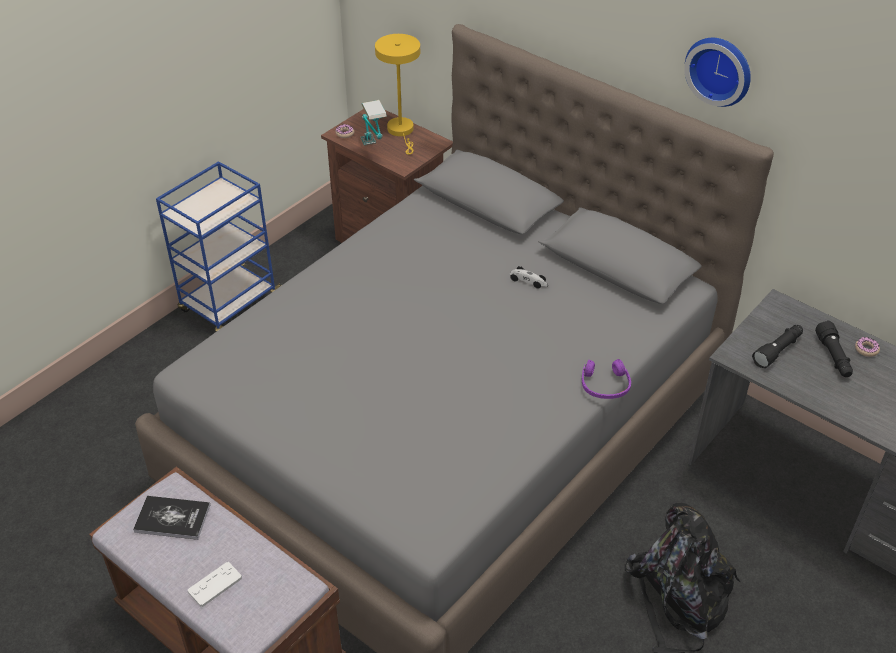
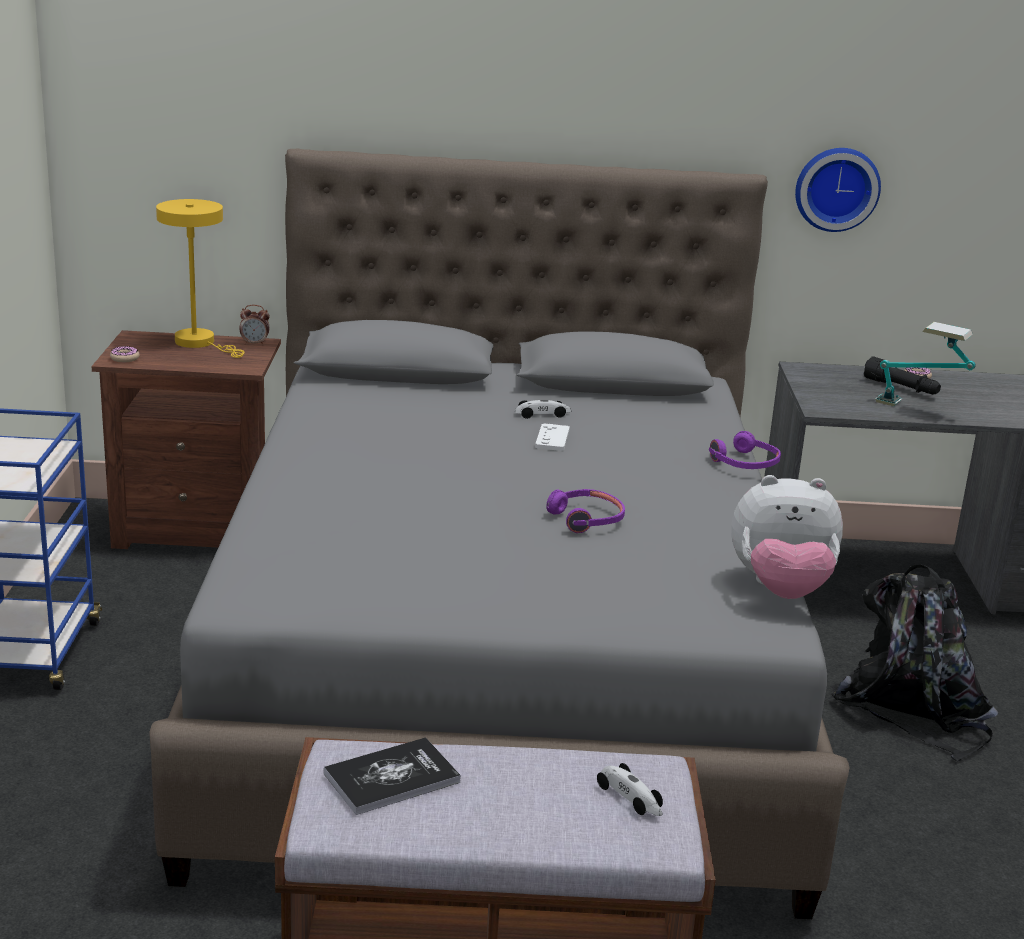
camera: 40 degrees left, 20 degrees down
white game controller [188,562,242,607] -> white game controller moved to [535,423,570,451]
table lamp [361,100,387,146] -> table lamp moved to [875,322,976,406]
wall clock [684,38,751,107] -> wall clock moved to [795,148,881,232]
black flashlight [752,325,803,368] -> none
none -> alarm clock [240,305,270,345]
none -> purple headphones [546,489,625,533]
none -> toy car [597,763,663,816]
none -> plush toy [731,475,843,599]

